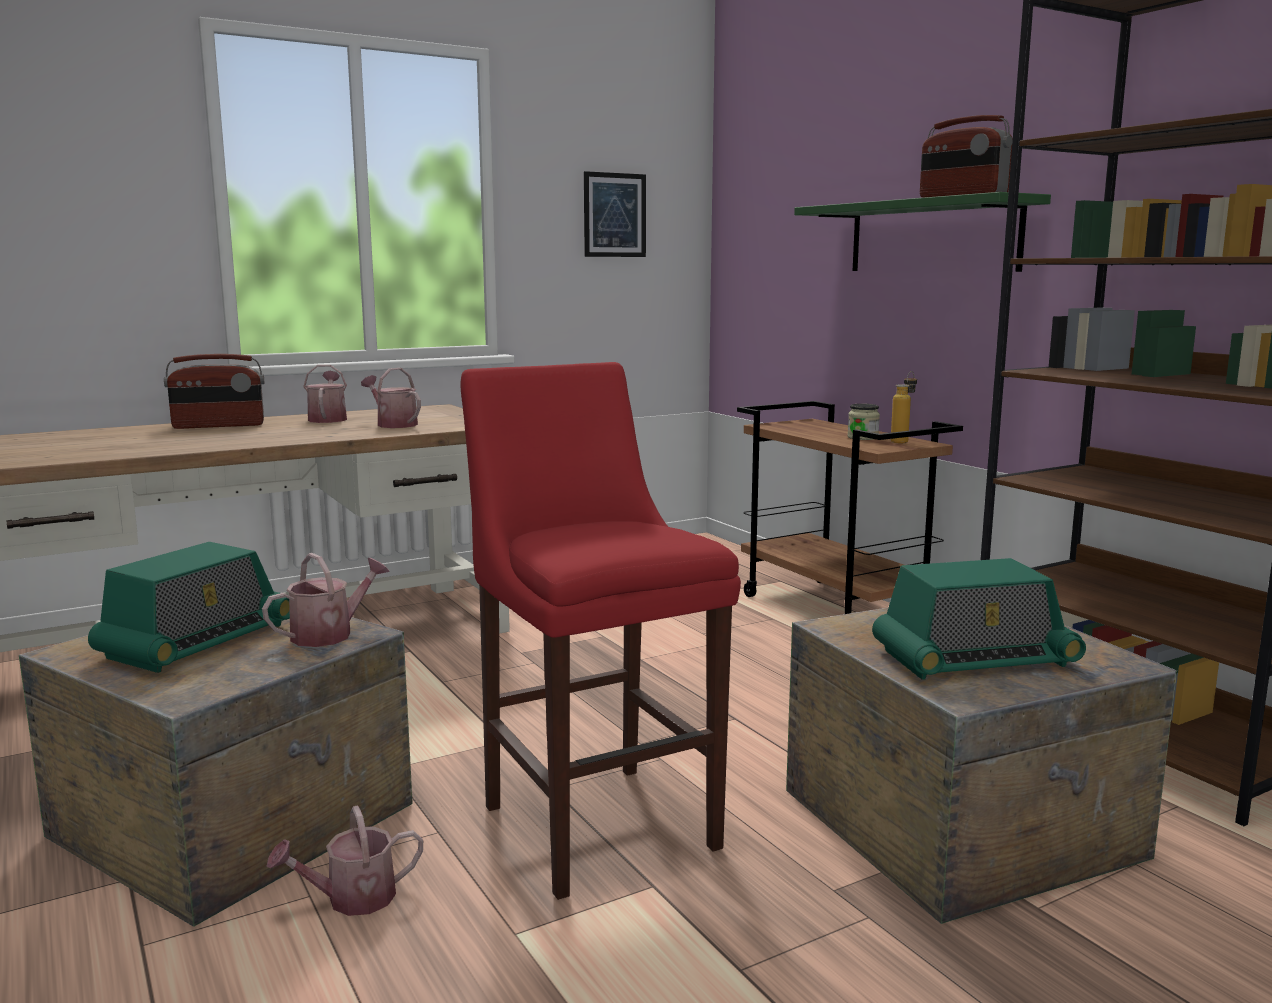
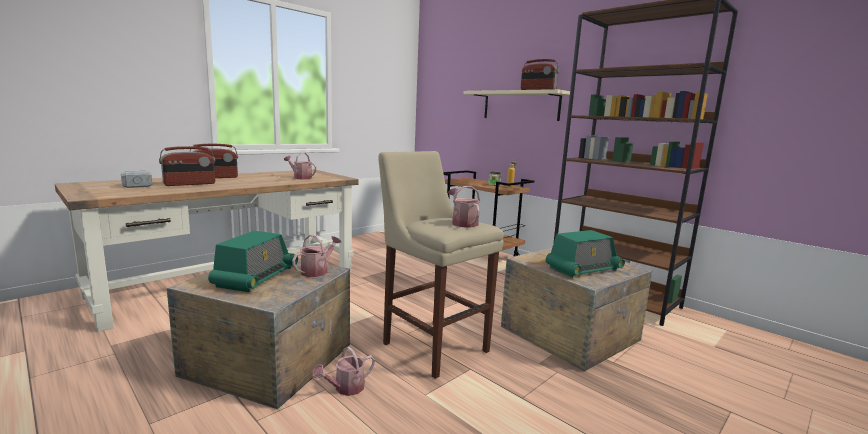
camera: 15 degrees left, 0 degrees up
watering can [303,365,347,423] -> watering can moved to [448,186,480,228]
red stool [461,362,741,900] -> beige stool [378,151,504,379]
picture [584,171,646,257] -> none
green shelf [794,192,1051,272] -> beige shelf [463,89,570,121]
none -> hammer [121,171,152,188]
none -> radio [159,146,215,186]

